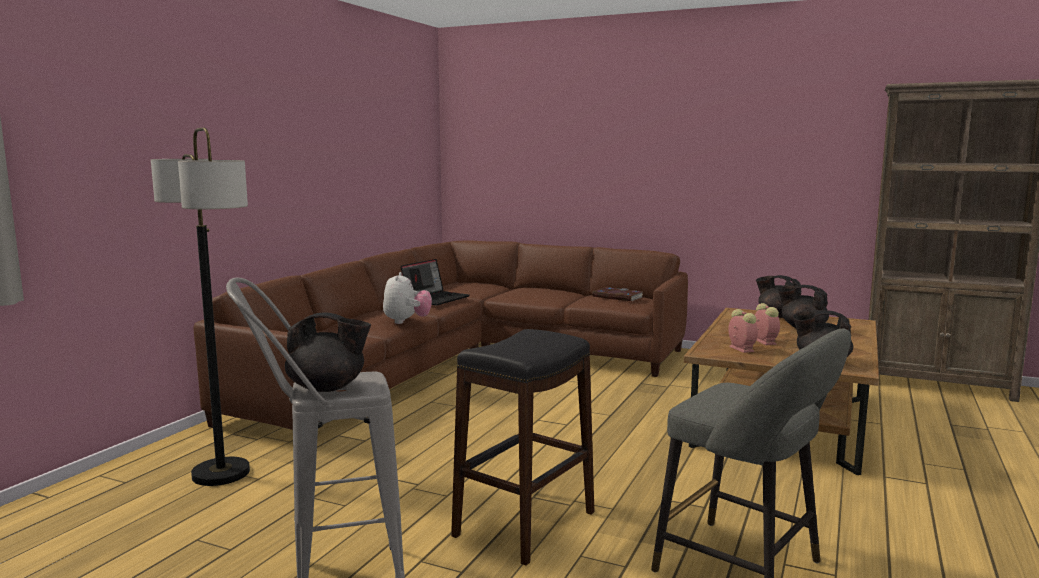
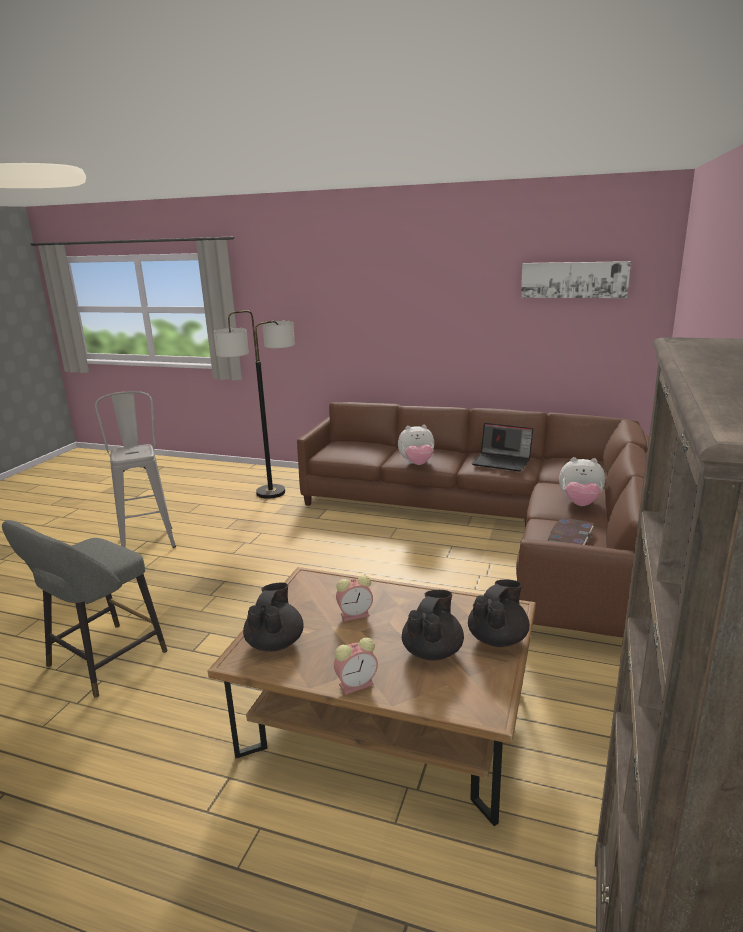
camera: 85 degrees right, 10 degrees up
black teapot [285,312,371,392] -> none
black stool [451,329,594,566] -> none
alarm clock [728,309,758,353] -> alarm clock moved to [334,638,378,695]
none -> picture [521,261,631,298]
none -> plush toy [559,457,605,506]

